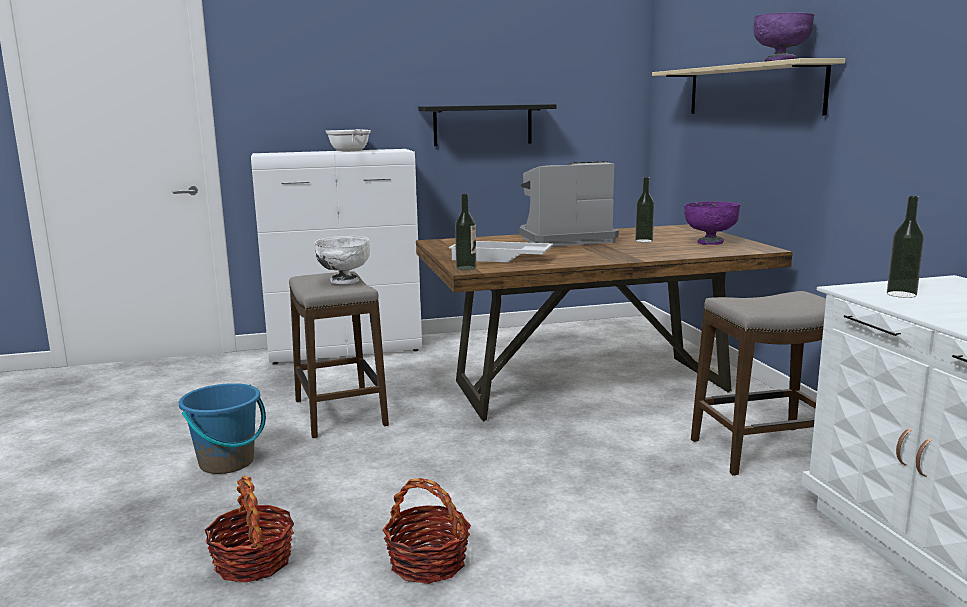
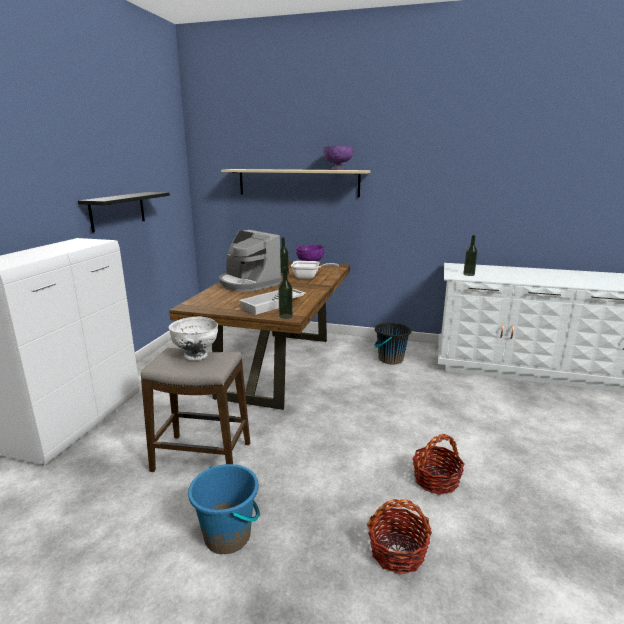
camera: 60 degrees left, 5 degrees up
frying pan [326,129,371,152] -> frying pan moved to [291,261,339,279]
coffee machine [519,161,619,247] -> coffee machine turned 60 degrees counterclockwise [219,230,282,292]
stool [691,291,826,476] -> black bucket [374,323,411,364]

